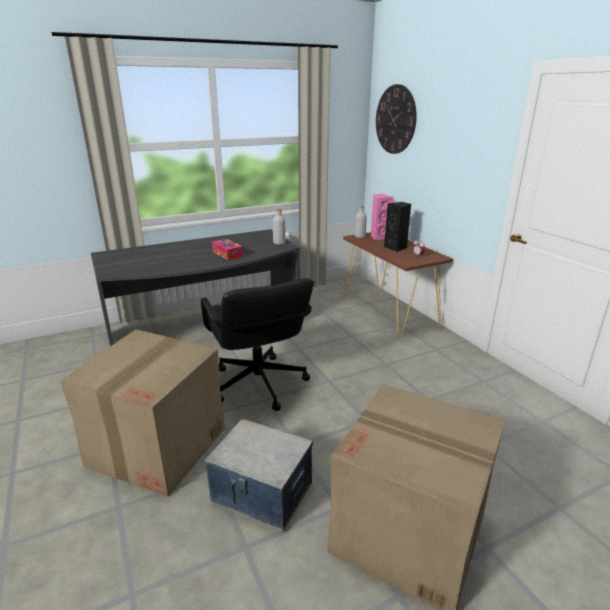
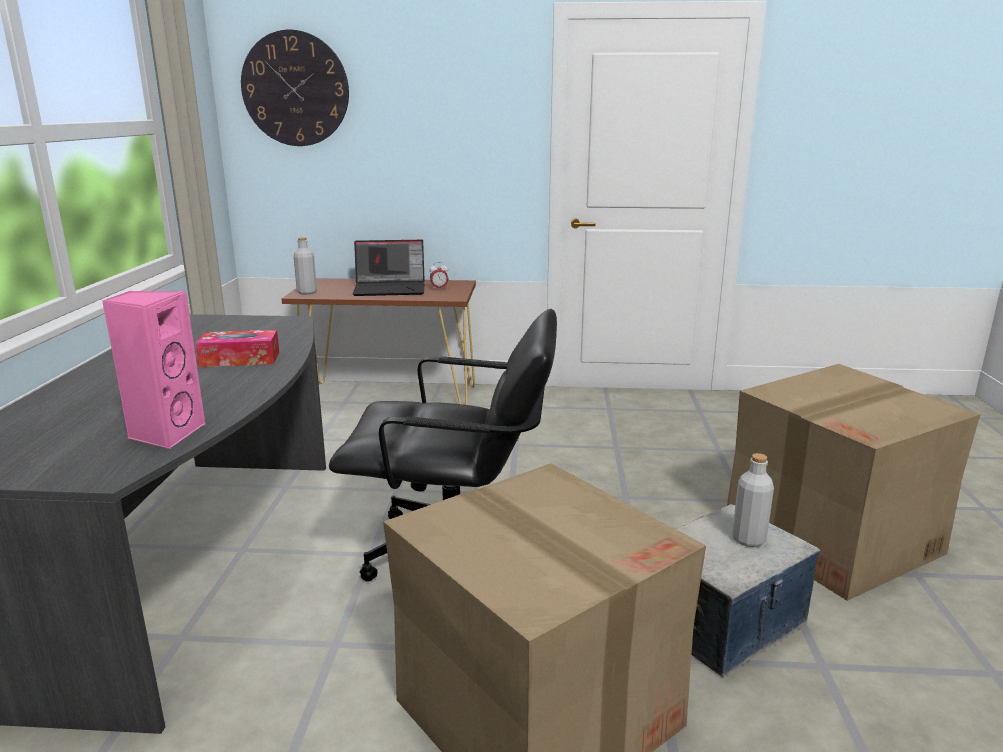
camera: 60 degrees left, 5 degrees down
grey bottle [273,208,286,245] -> grey bottle moved to [732,453,774,547]
pink speaker [371,194,394,240] -> pink speaker moved to [102,291,206,449]
black speaker [384,202,411,252] -> laptop [352,240,425,296]

